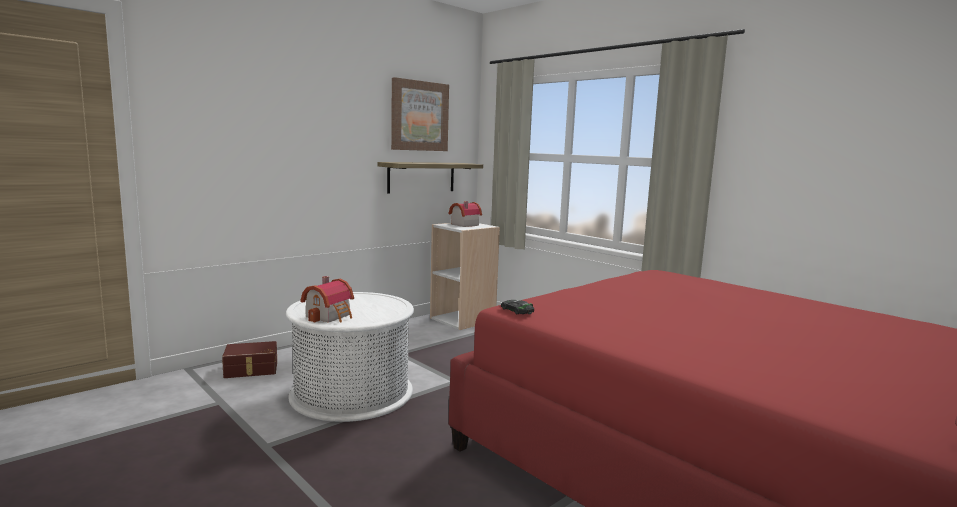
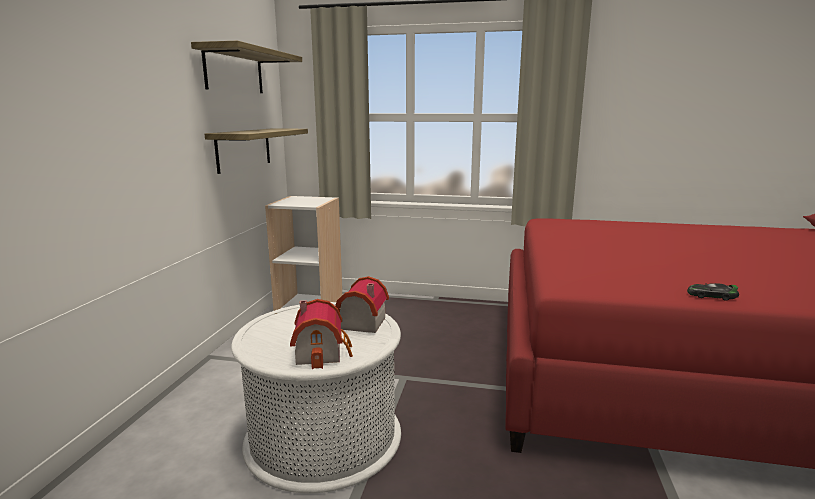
camera: 35 degrees left, 5 degrees up
brown storage box [222,341,277,378] -> none
picture [391,77,449,151] -> shelf [191,41,302,93]
toy house [449,201,482,227] -> toy house moved to [335,276,389,333]
toy car [501,300,534,314] -> toy car moved to [687,283,739,301]

